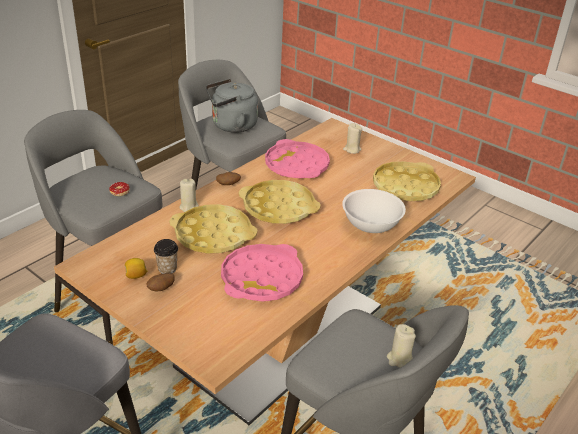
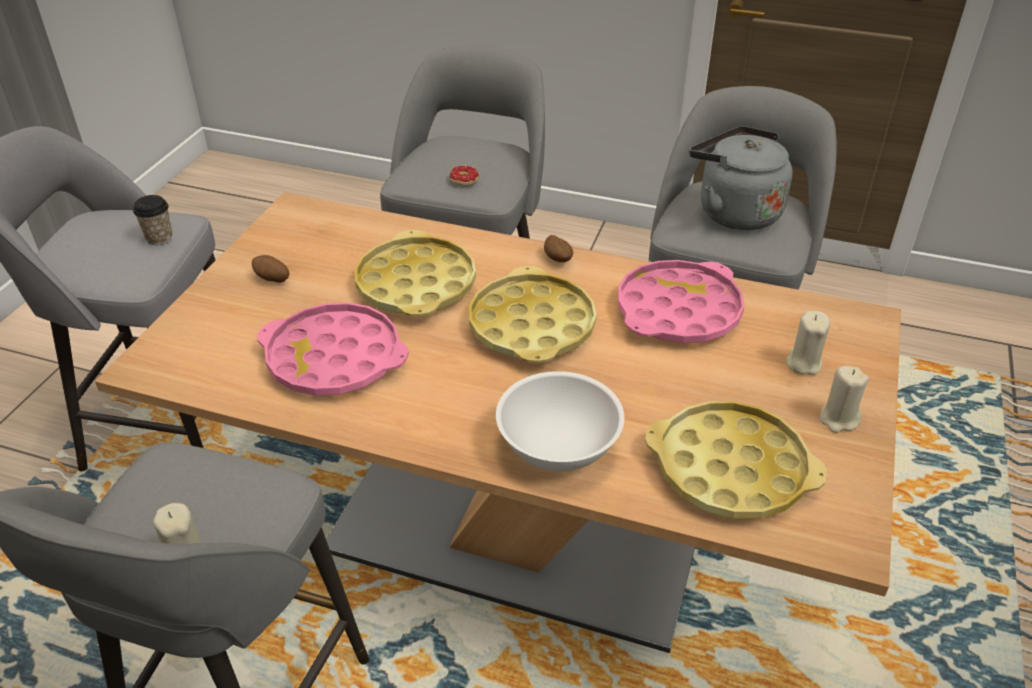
camera: 70 degrees right, 5 degrees up
lemon [125,258,147,279] -> none
cup [154,239,178,274] -> cup moved to [133,195,172,245]
beige candle [179,179,199,212] -> beige candle moved to [819,366,869,433]

